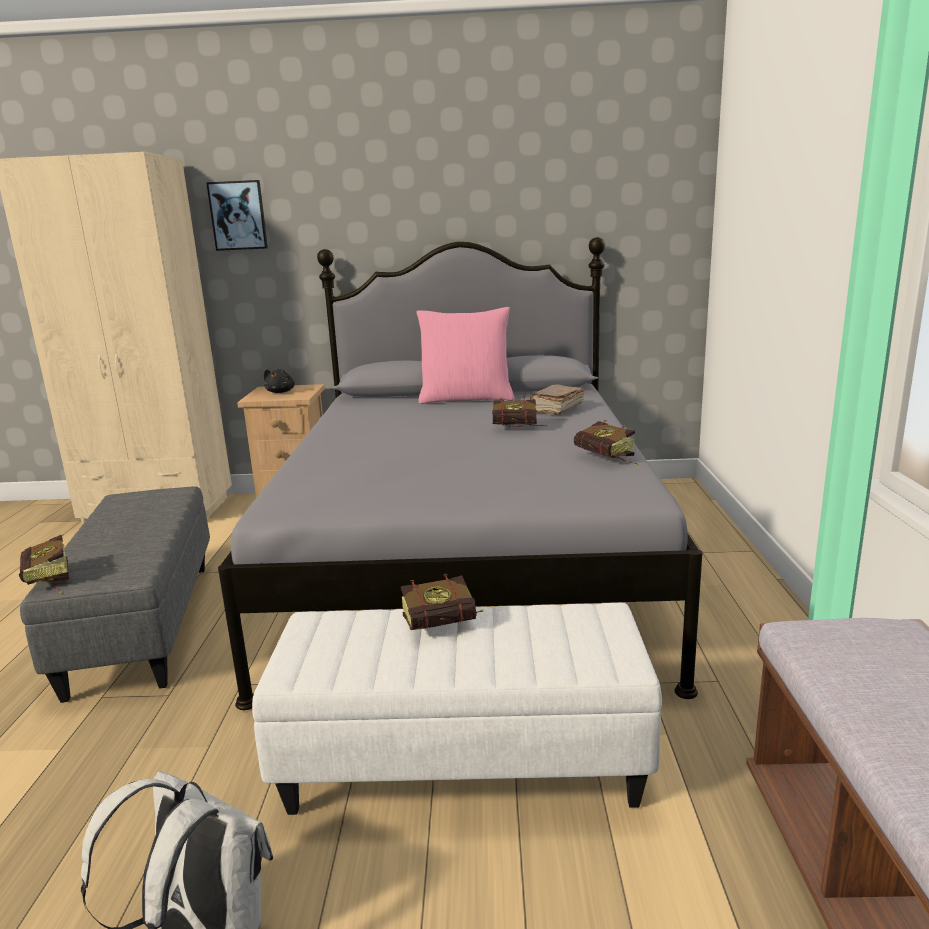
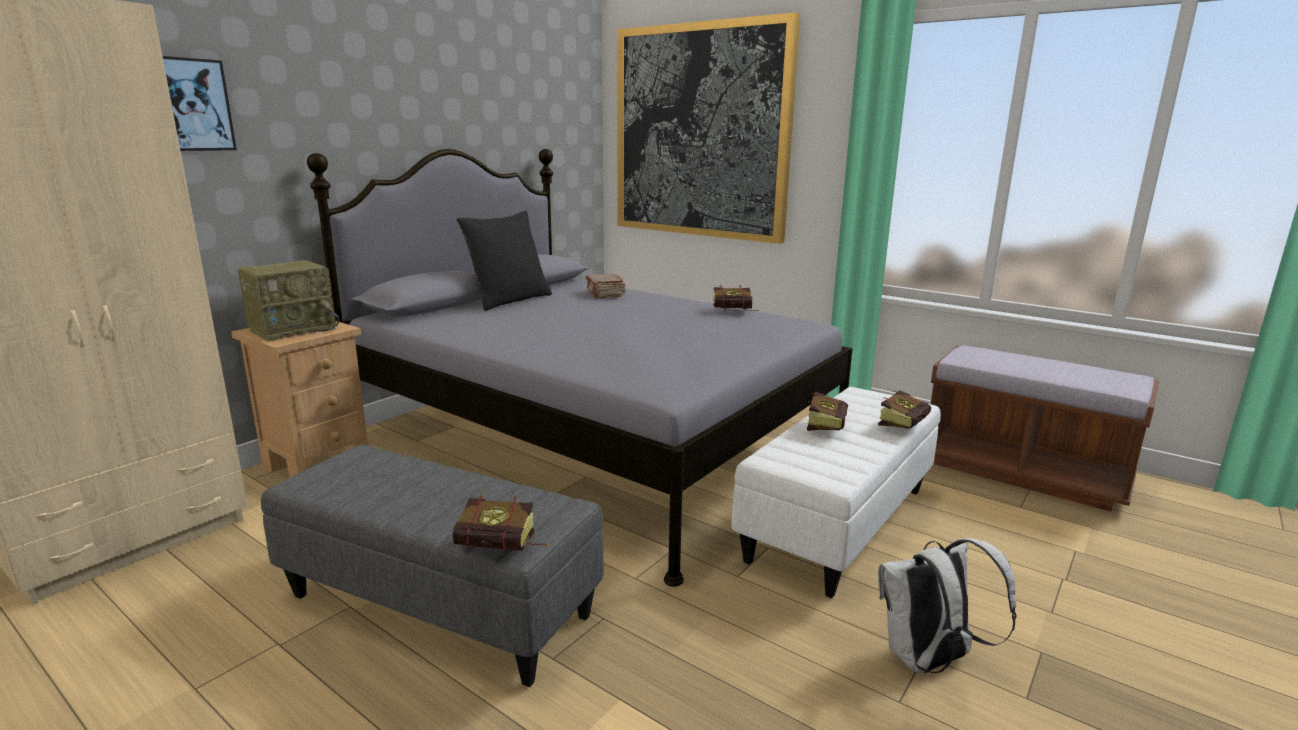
camera: 55 degrees left, 0 degrees up
black plush toy [264,369,295,393] -> radio [237,260,340,342]
pink pillow [416,307,514,404] -> black pillow [457,211,552,311]
book [492,397,547,427] -> book moved to [878,390,931,429]
none -> picture [617,13,800,244]

